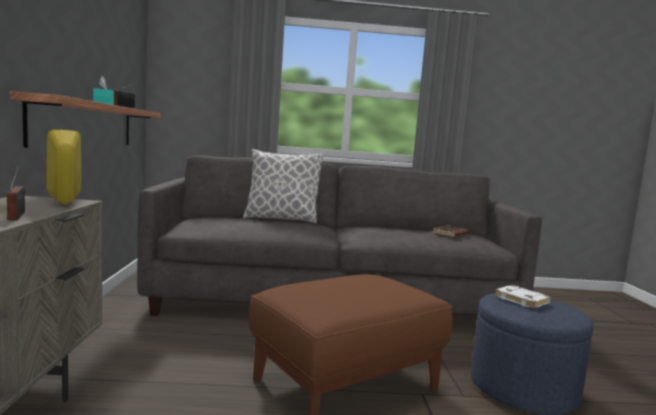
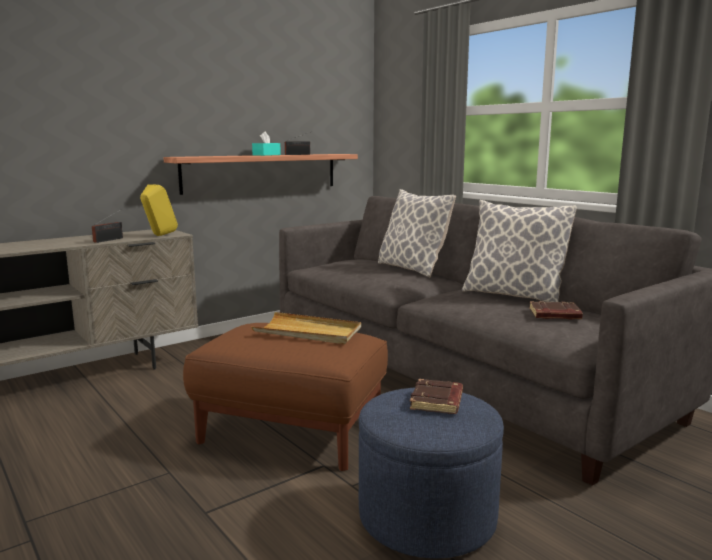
camera: 55 degrees right, 5 degrees up
white book [494,285,550,309] -> brown book [410,379,463,414]
none -> beige tray [252,312,361,344]
none -> pillow [462,200,577,302]

